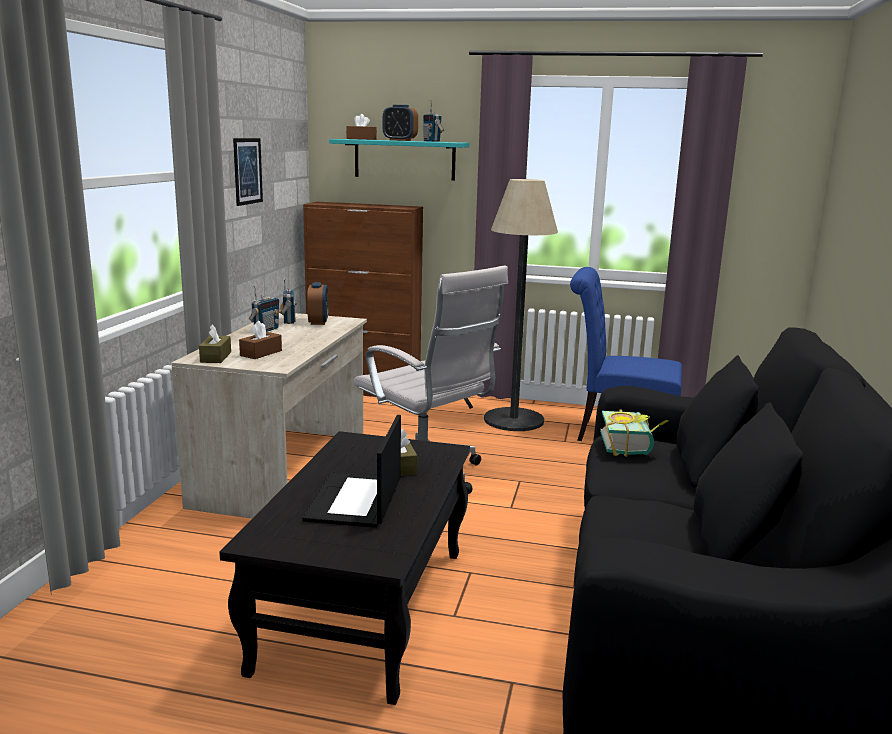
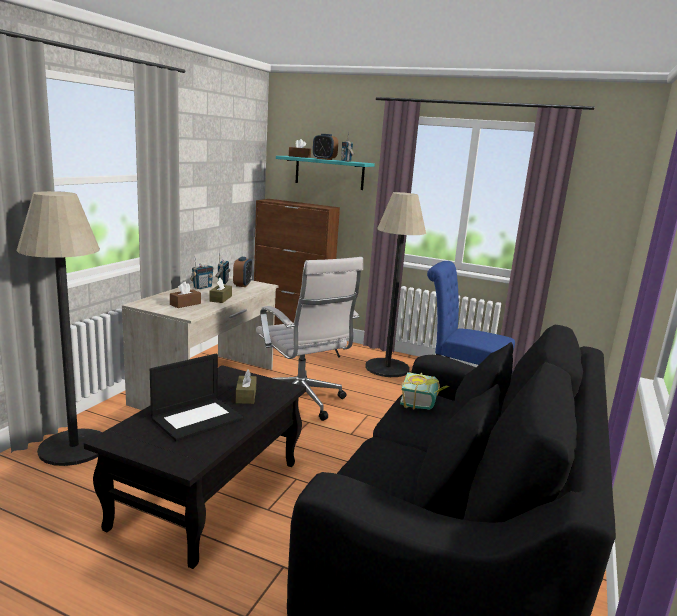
camera: 10 degrees right, 0 degrees up
brown tissue box [199,324,231,363] -> brown tissue box moved to [210,278,232,303]
picture [233,138,263,206] -> none
laptop [302,415,401,528] -> laptop turned 150 degrees counterclockwise [150,354,244,441]
none -> floor lamp [17,191,102,466]

